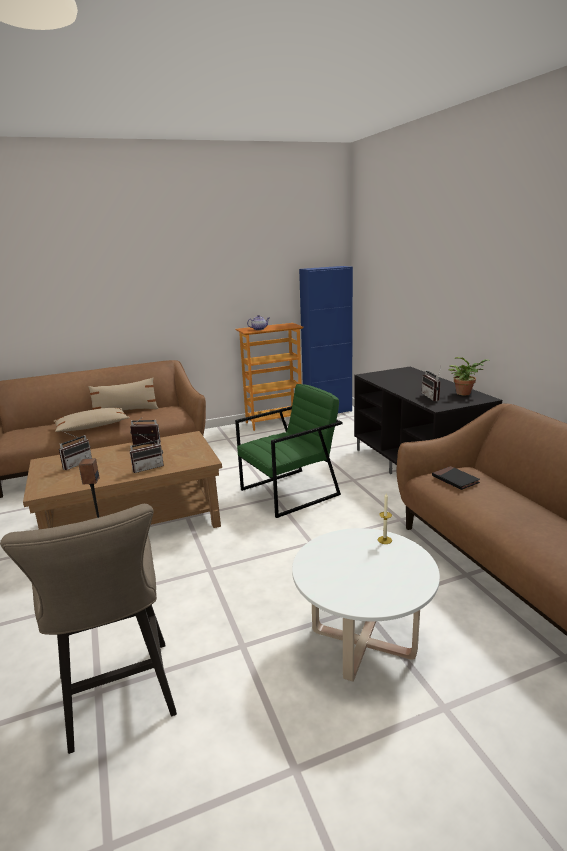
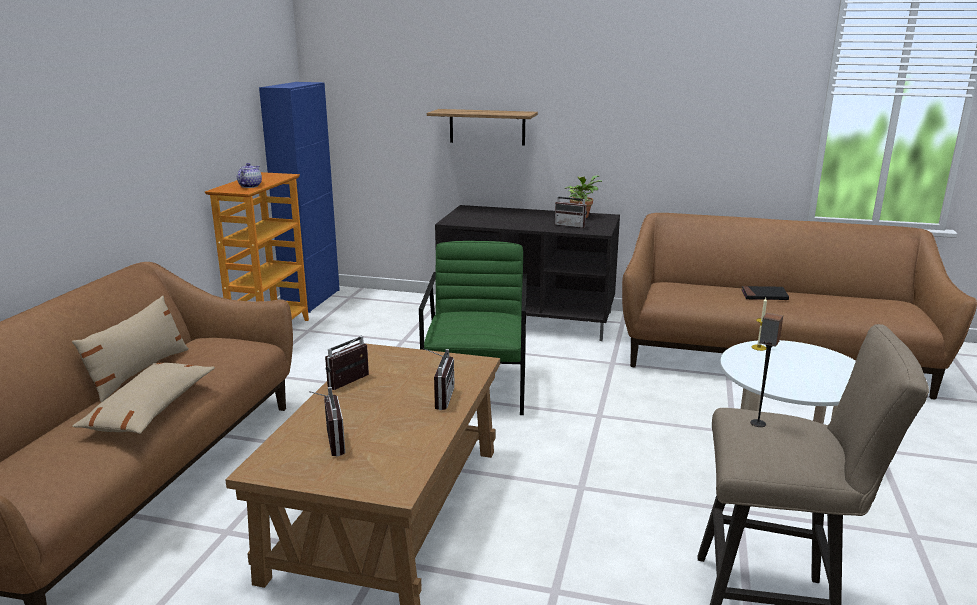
camera: 55 degrees left, 0 degrees up
black book [432,466,480,490] -> black book moved to [741,286,789,300]
none -> shelf [427,109,538,146]

